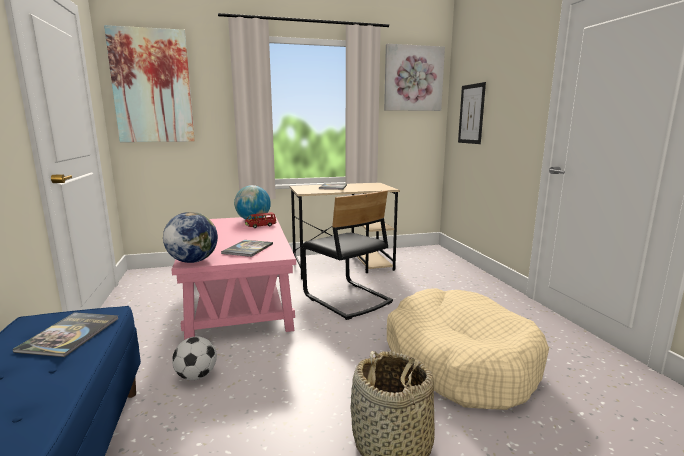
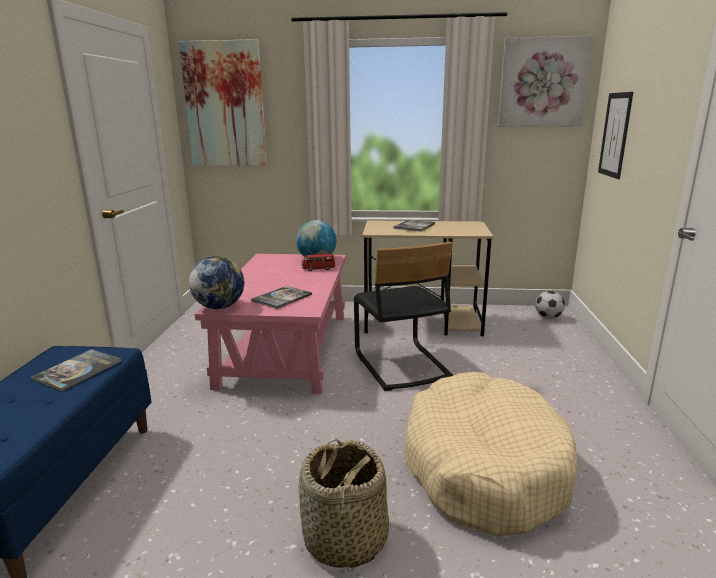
camera: 20 degrees right, 5 degrees up
football [172,336,217,380] -> football moved to [535,291,565,319]

